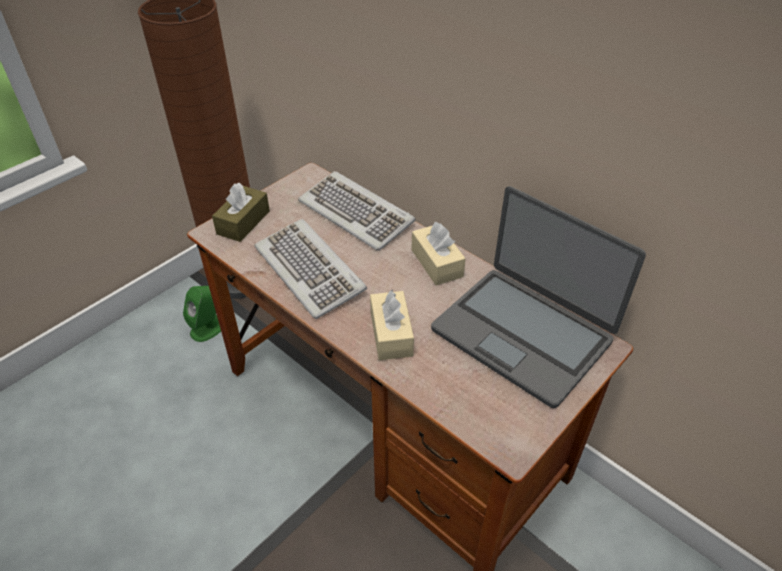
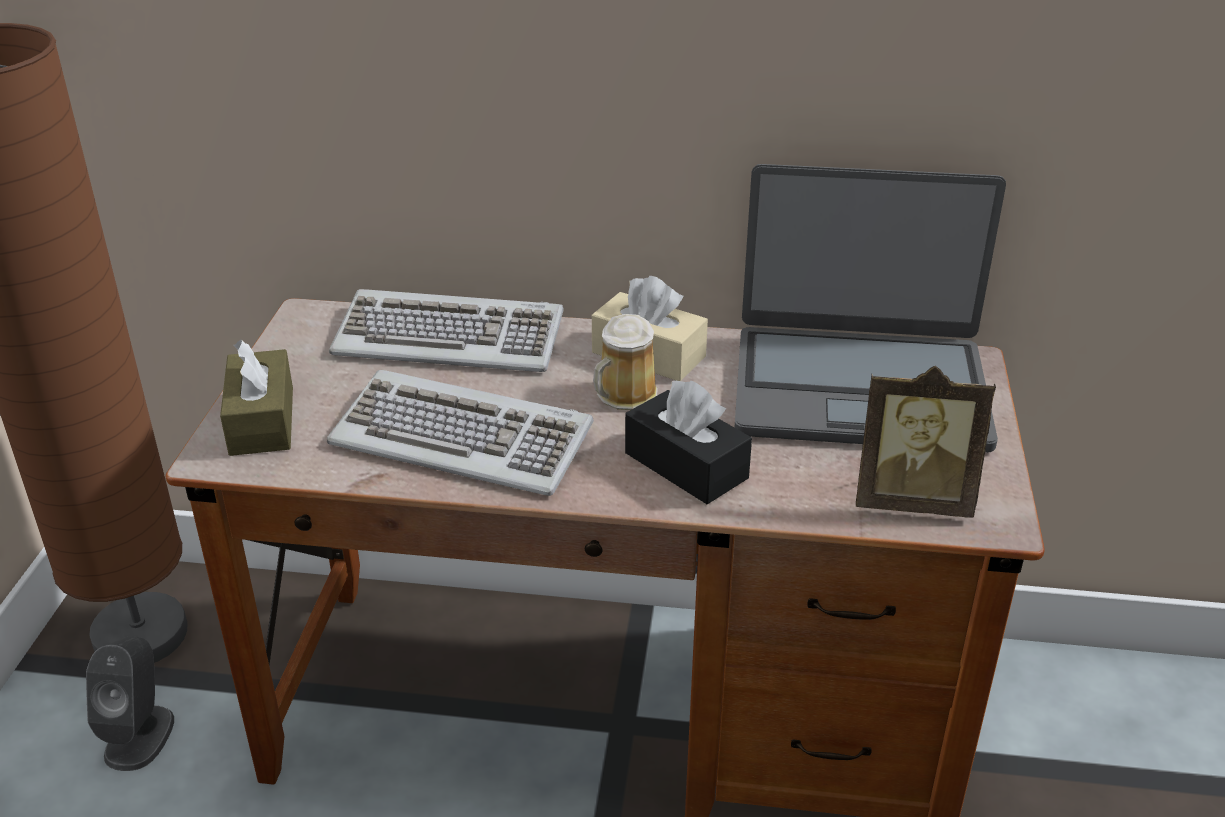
camera: 35 degrees left, 10 degrees down
green speaker [183,286,221,342] -> grey speaker [86,636,174,771]
beige tissue box [370,290,414,360] -> black tissue box [625,380,752,504]
none -> mug [593,314,658,410]
none -> picture frame [856,366,996,518]

